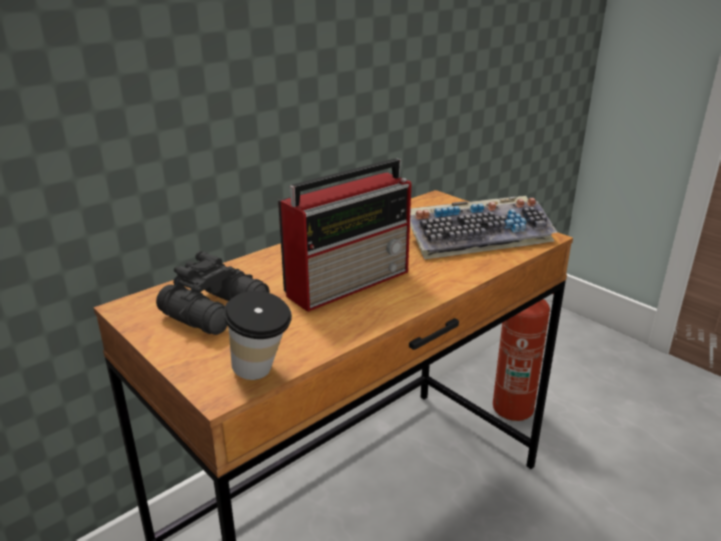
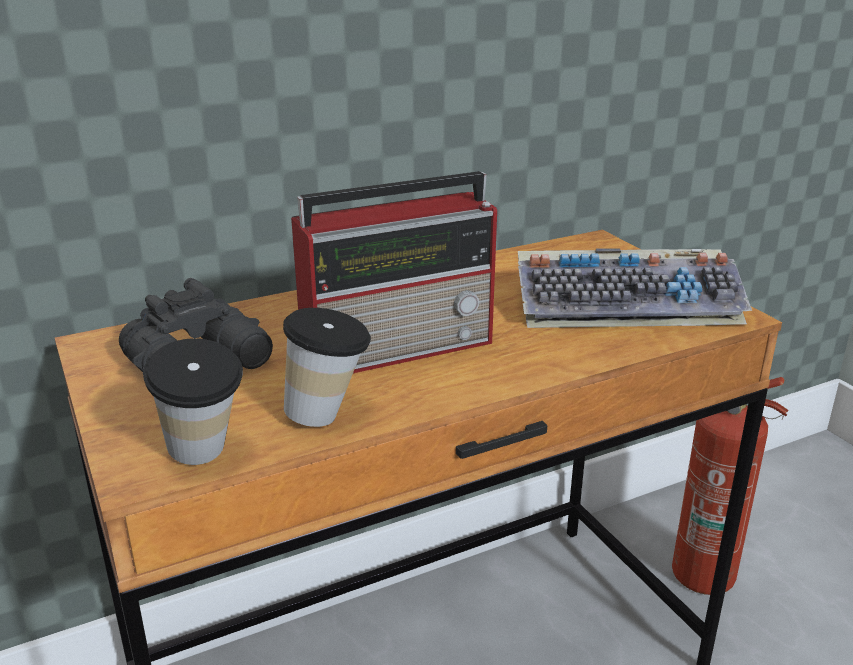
camera: 15 degrees right, 0 degrees up
none -> cup [283,308,371,427]

